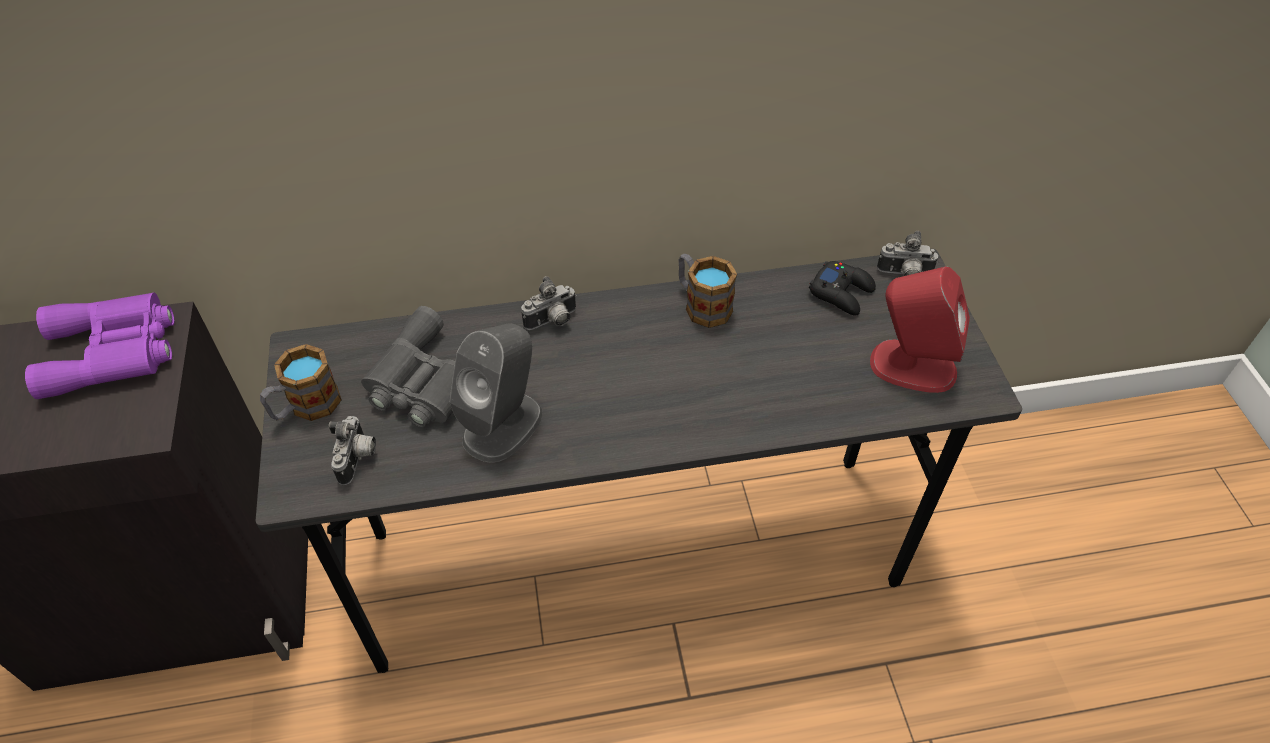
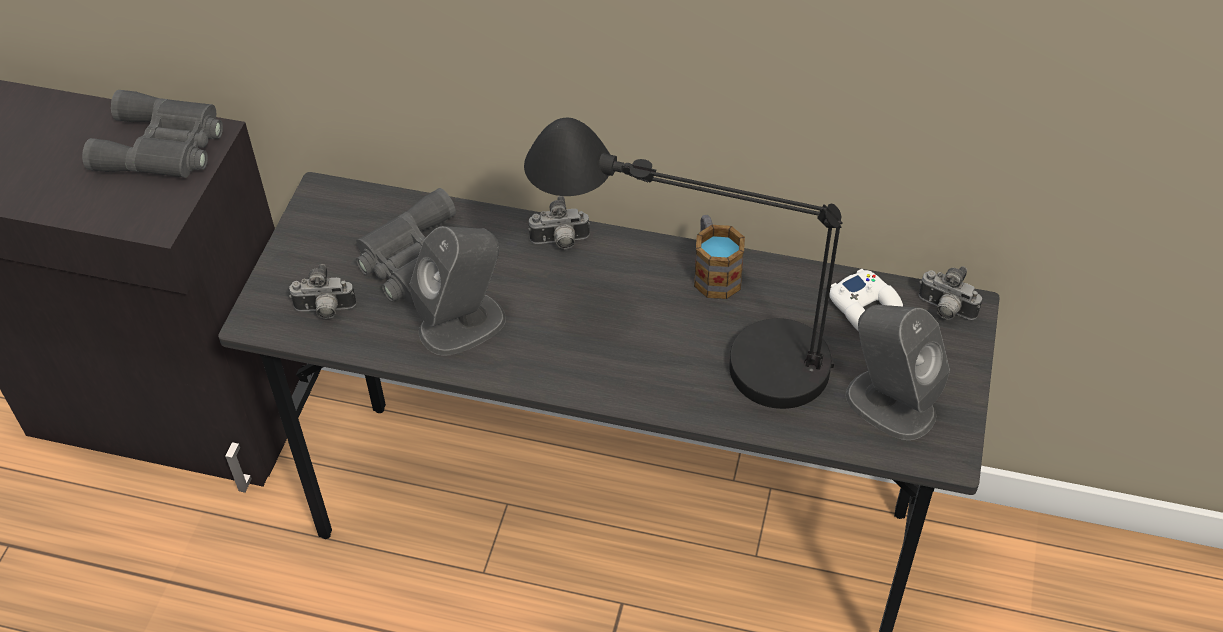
camera: 25 degrees right, 0 degrees up
purple binoculars [25,292,175,399] -> grey binoculars [82,90,223,178]
mug [260,344,342,421] -> none
camera [329,416,376,485] -> camera turned 60 degrees clockwise [289,264,356,319]
black game controller [809,261,876,316] -> white game controller [829,269,903,332]
red speaker [870,266,970,393] -> grey speaker [846,305,950,440]
none -> black table lamp [524,118,843,409]

